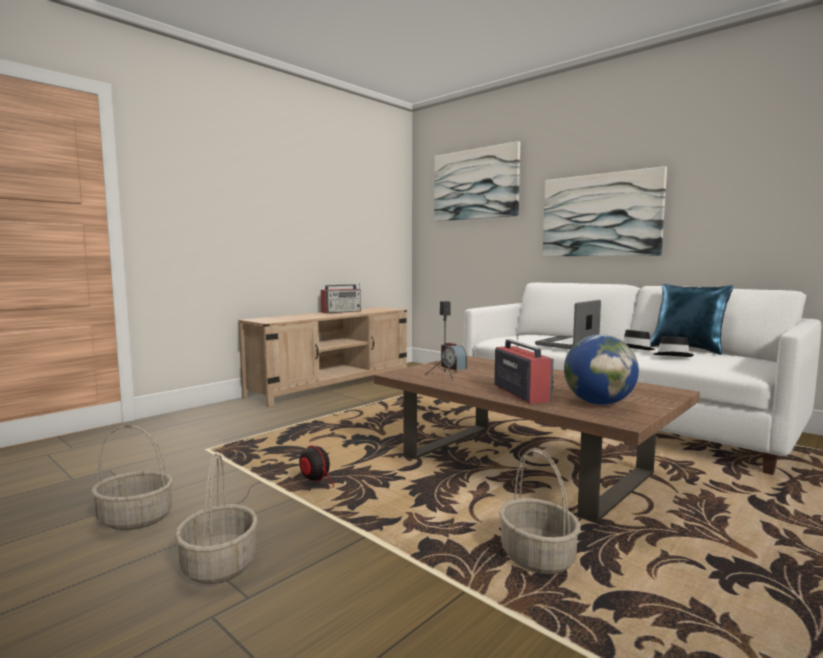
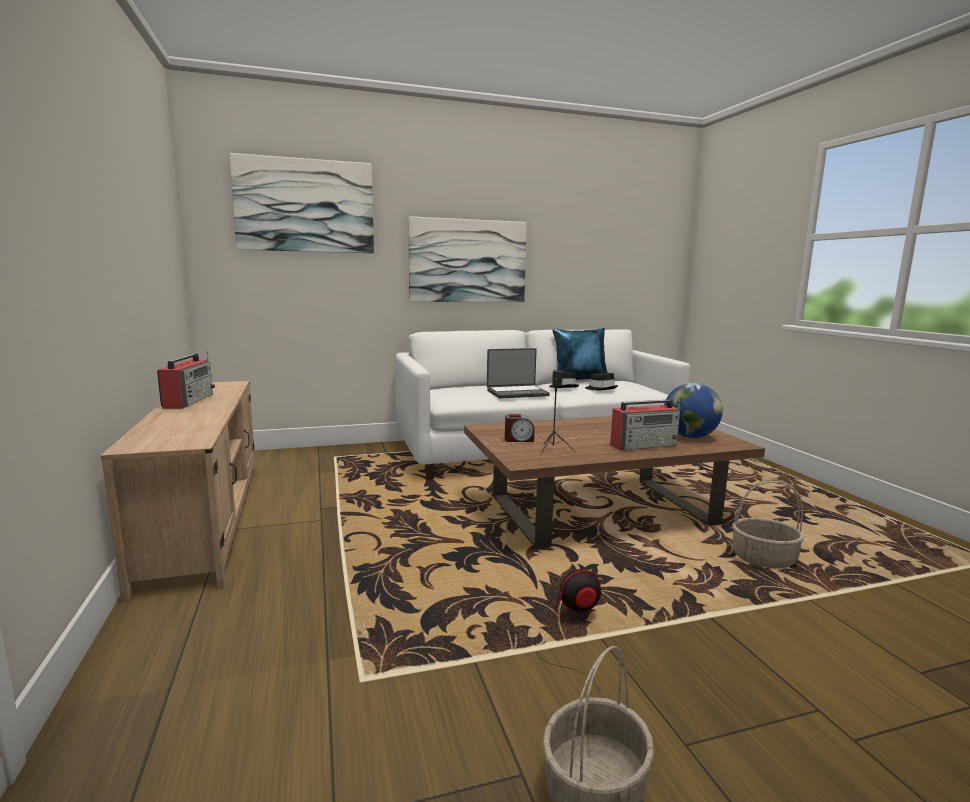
camera: 60 degrees left, 5 degrees up
basket [175,453,258,584] -> none
radio [494,336,554,404] -> radio turned 150 degrees clockwise [610,399,680,451]
laptop [535,300,601,349] -> laptop turned 90 degrees counterclockwise [487,348,550,399]

